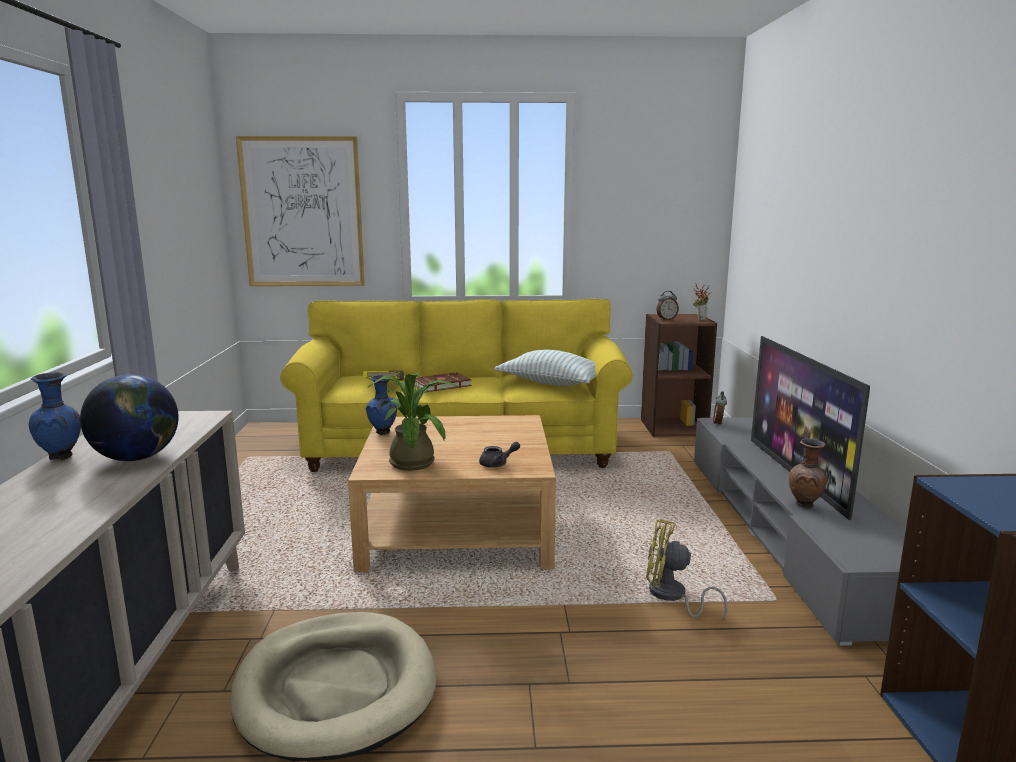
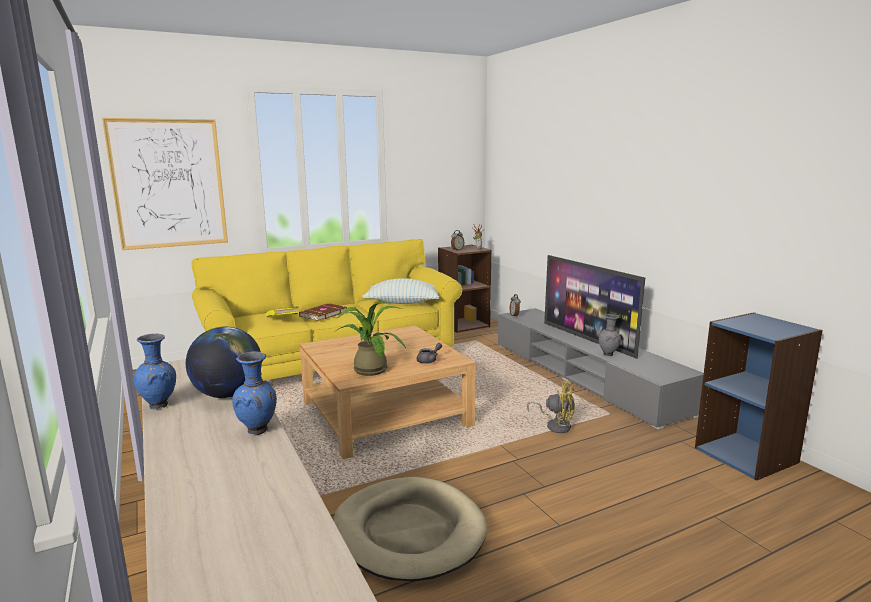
camera: 25 degrees left, 0 degrees up
blue vase [366,375,397,435] -> blue vase moved to [232,352,277,435]
yellow fan [646,519,728,621] -> yellow fan turned 150 degrees counterclockwise [527,381,575,433]
brown vase [789,438,827,509] -> grey vase [598,314,621,356]

